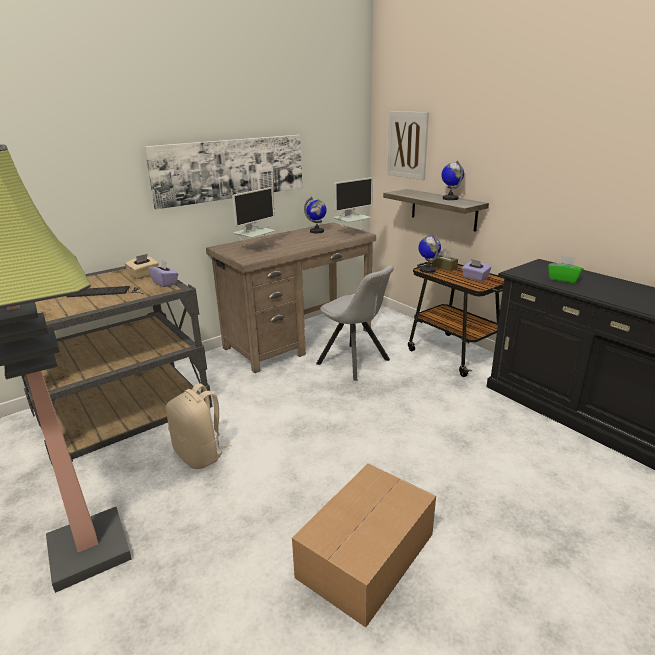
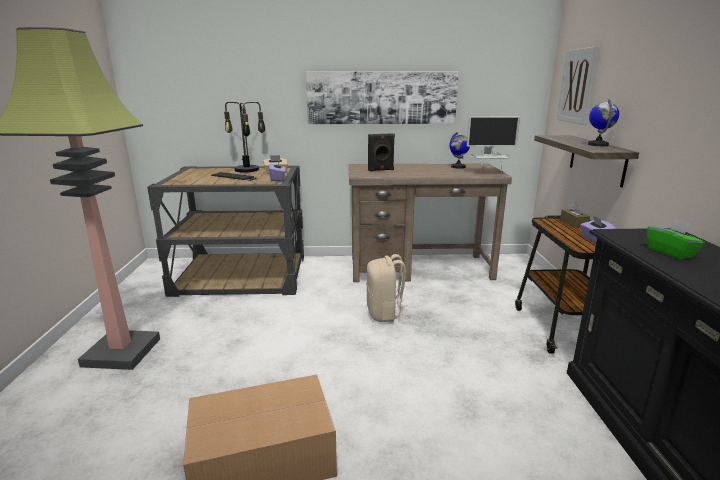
camera: 35 degrees right, 5 degrees down
beige backpack [166,383,232,469] -> beige backpack moved to [366,254,411,322]
monitor [232,187,275,246] -> black speaker [368,133,395,171]
grey chair [316,265,394,381] -> none
globe [418,235,441,273] -> none
none -> table lamp [224,102,265,173]

